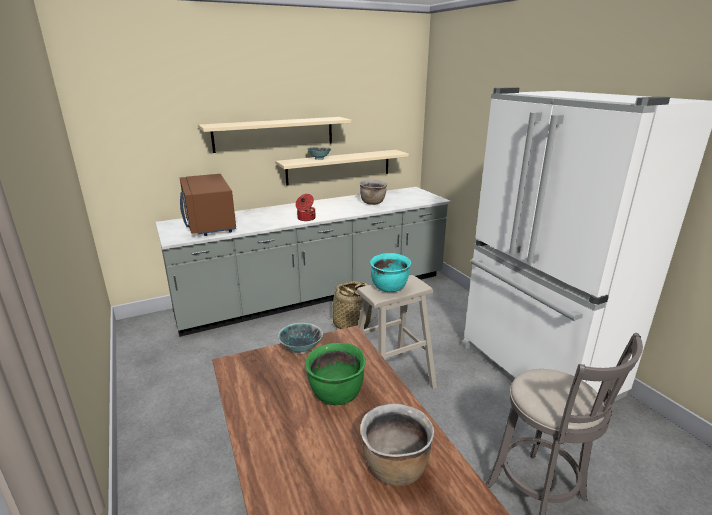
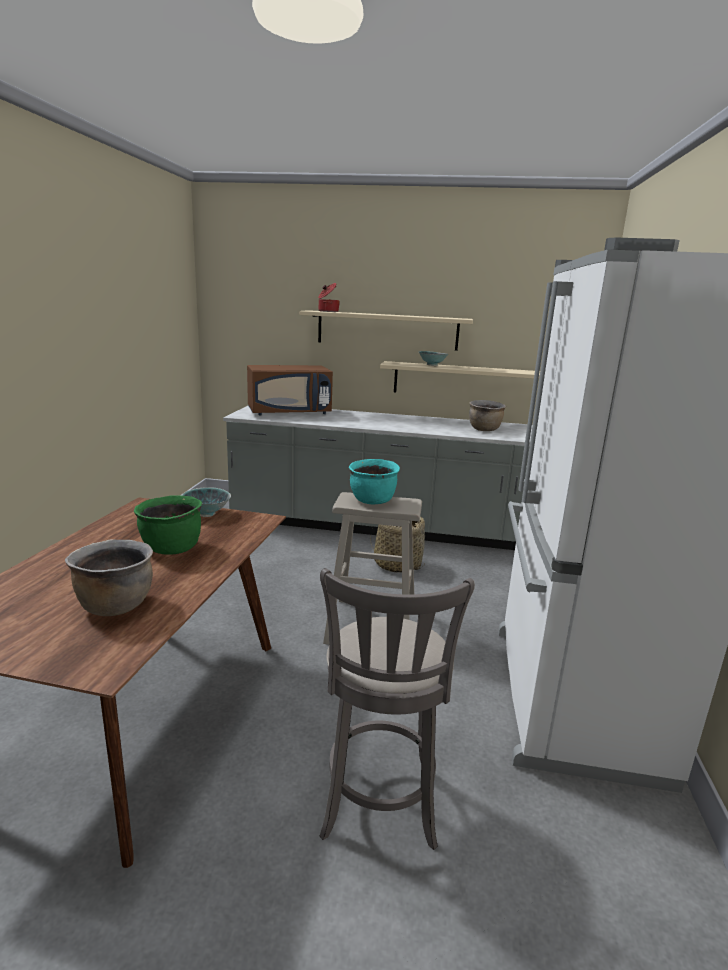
camera: 35 degrees right, 5 degrees down
brown microwave [180,174,236,236] -> brown microwave turned 120 degrees counterclockwise [247,365,333,415]
cooking pot [295,194,316,221] -> cooking pot moved to [318,283,340,312]

